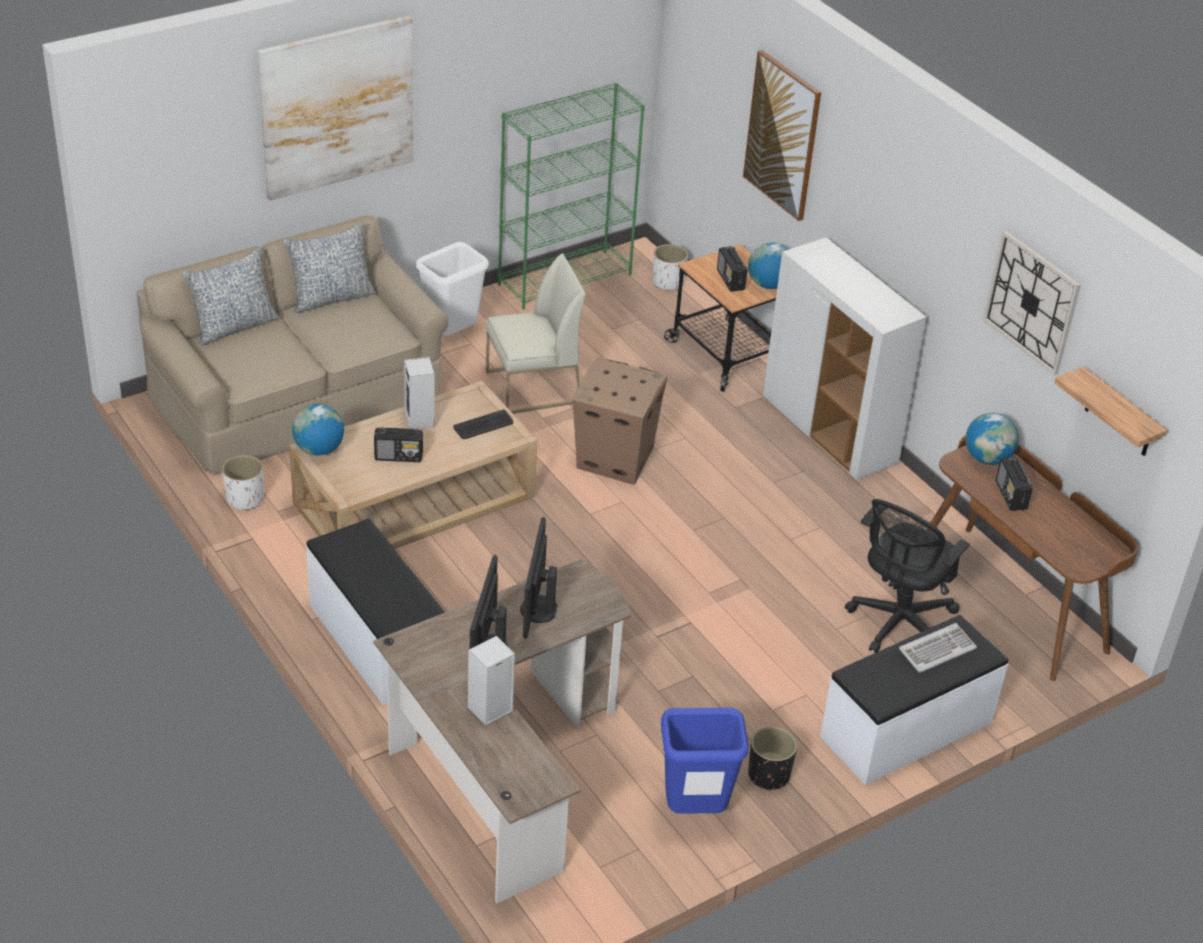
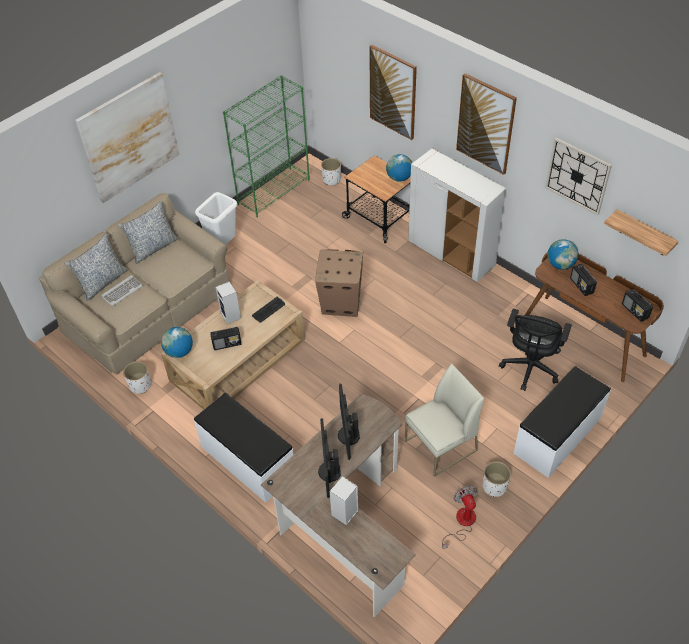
camera: 10 degrees left, 10 degrees up
white chair [486,253,586,414] -> white chair moved to [405,364,484,477]
blue trash can [661,708,749,814] -> fan [442,486,477,549]
radio [717,246,747,292] -> radio moved to [622,289,653,322]
black planter [748,726,797,791] -> white planter [483,461,511,497]
keyboard [899,623,977,673] -> keyboard moved to [101,275,143,306]
none -> picture [456,73,517,175]

